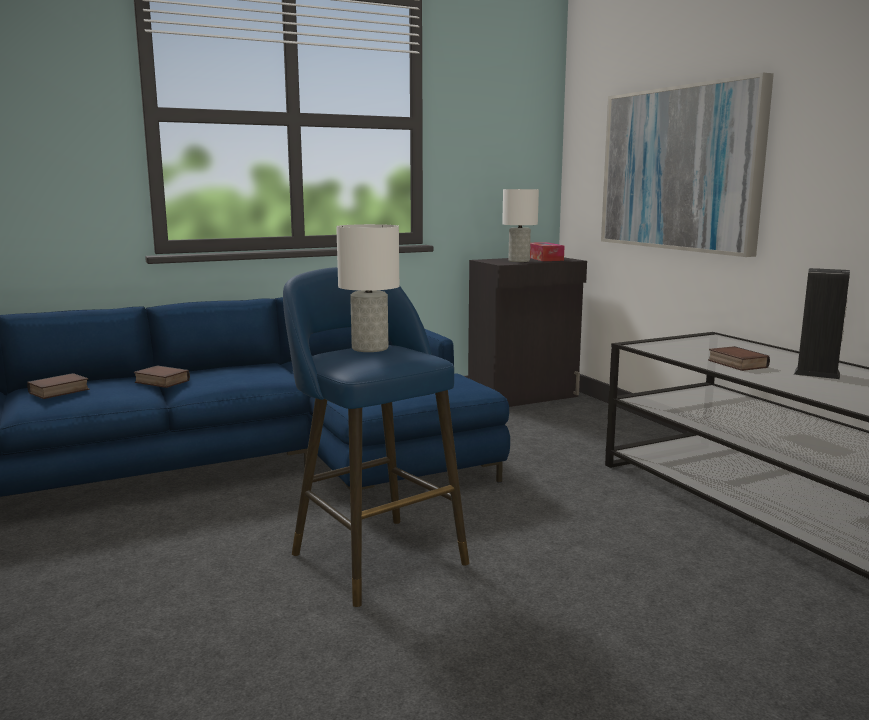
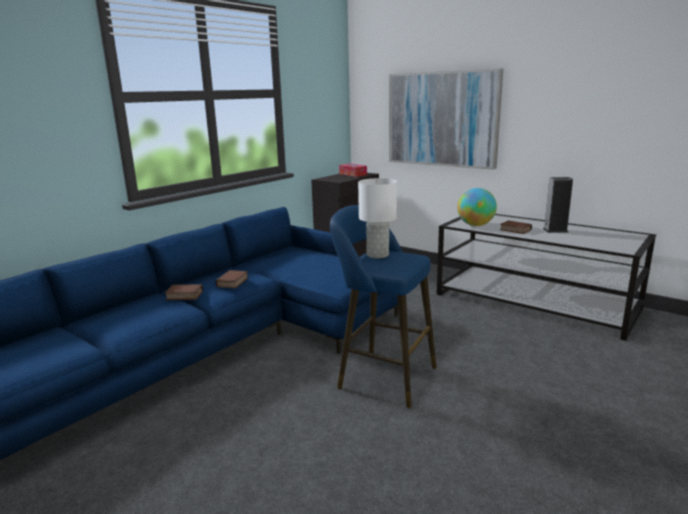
camera: 25 degrees left, 5 degrees up
book [27,373,89,399] -> book moved to [215,270,249,288]
white table lamp [502,189,539,262] -> none
none -> globe [457,188,497,226]

